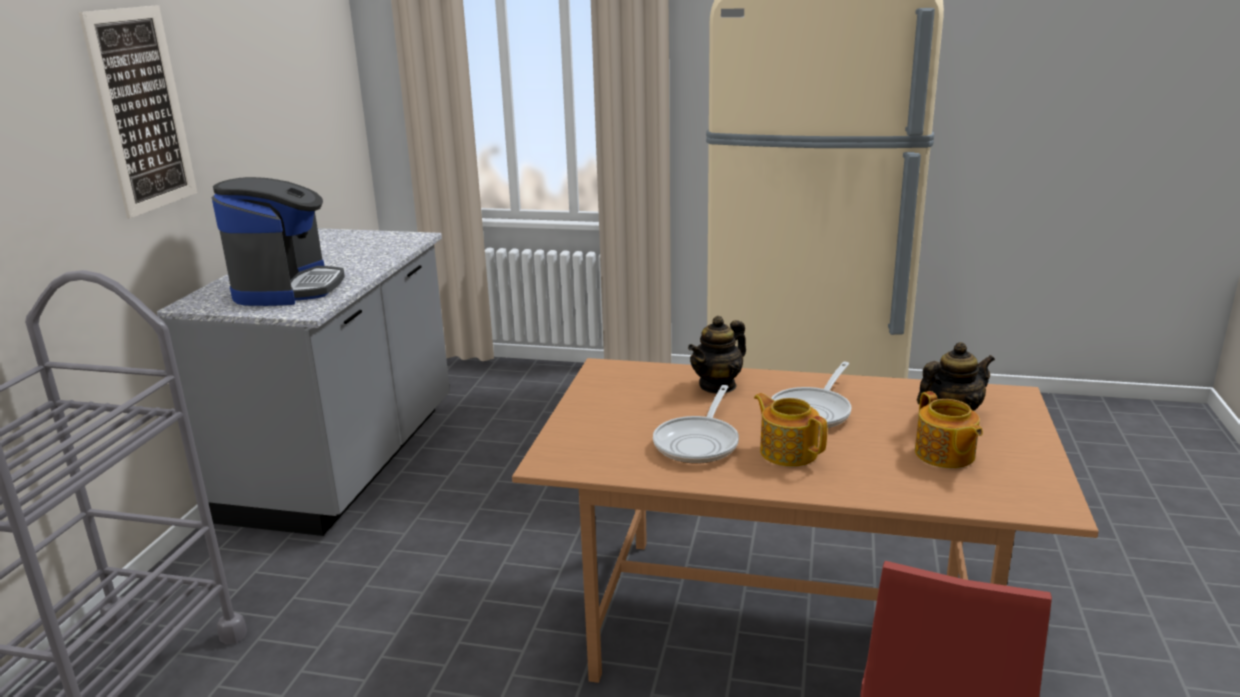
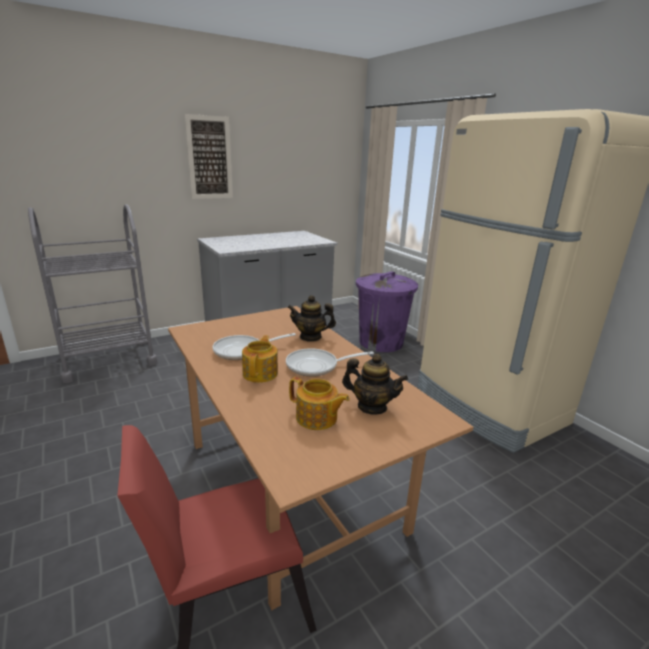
camera: 45 degrees right, 0 degrees up
coffee machine [212,177,345,306] -> none
teapot [915,391,983,468] -> teapot turned 90 degrees counterclockwise [289,377,350,430]
none -> purple trash can [356,271,418,352]

